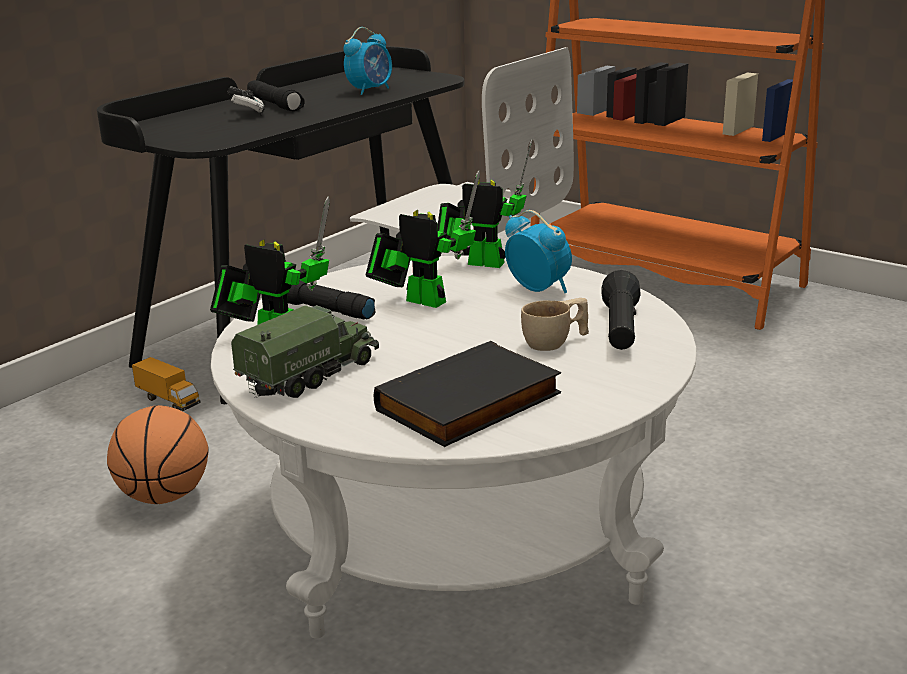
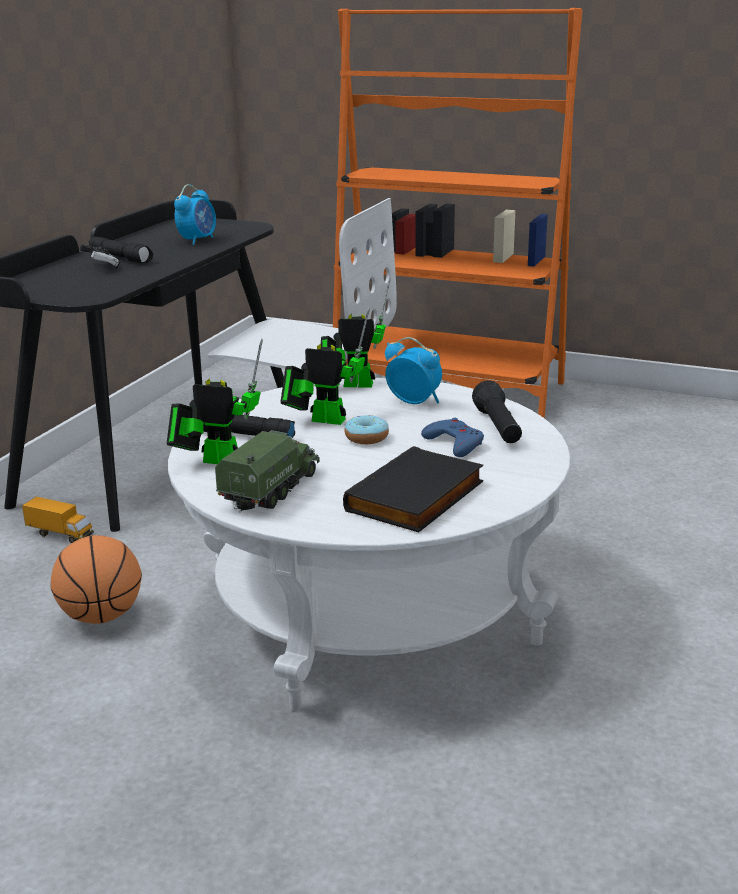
camera: 15 degrees left, 0 degrees up
beige cup [521,298,589,351] -> blue game controller [421,418,484,457]
none -> donut [345,415,389,444]

